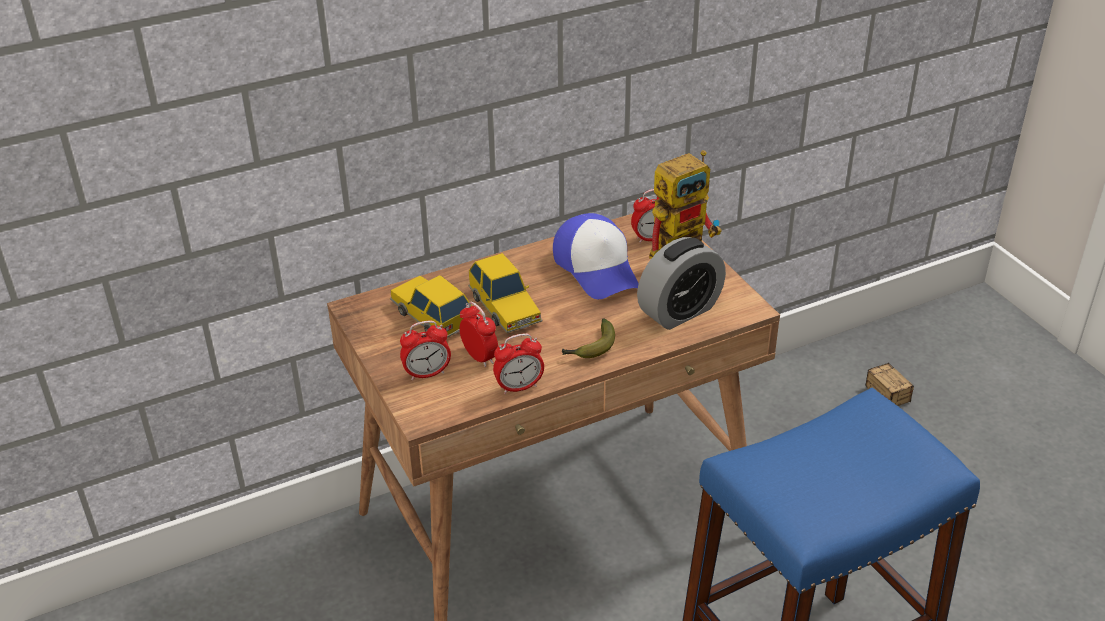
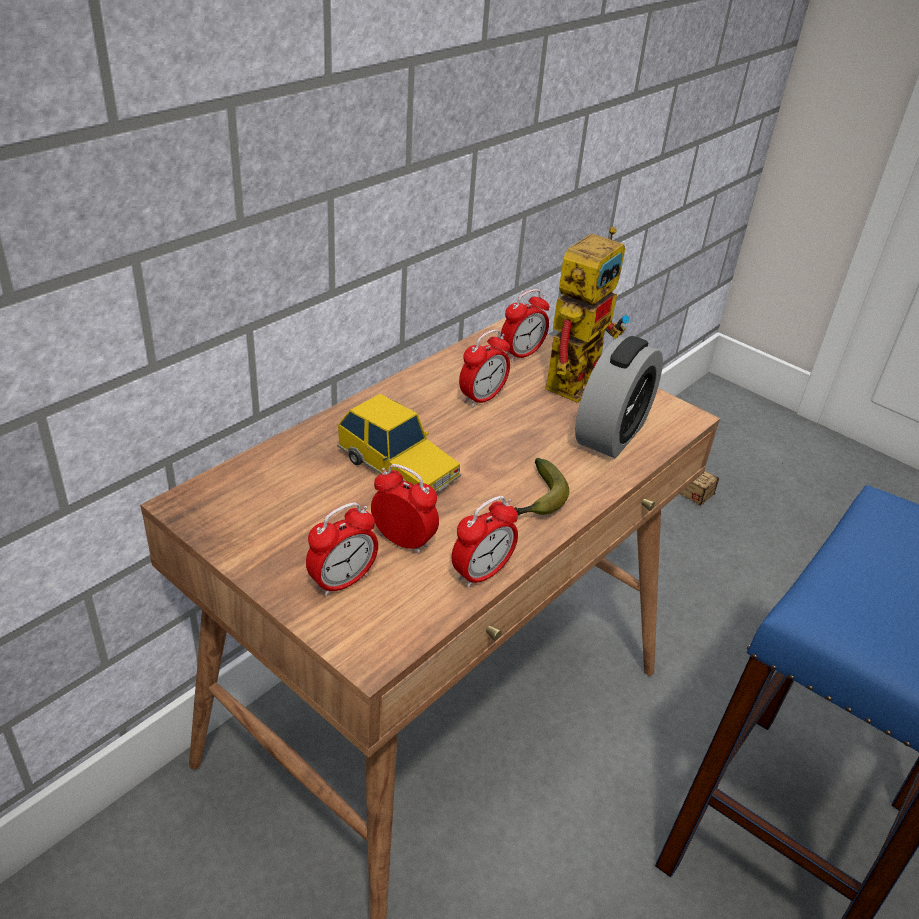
camera: 25 degrees left, 0 degrees up
toy car [390,275,472,338] -> none
cap [553,213,639,299] -> alarm clock [459,329,510,407]

